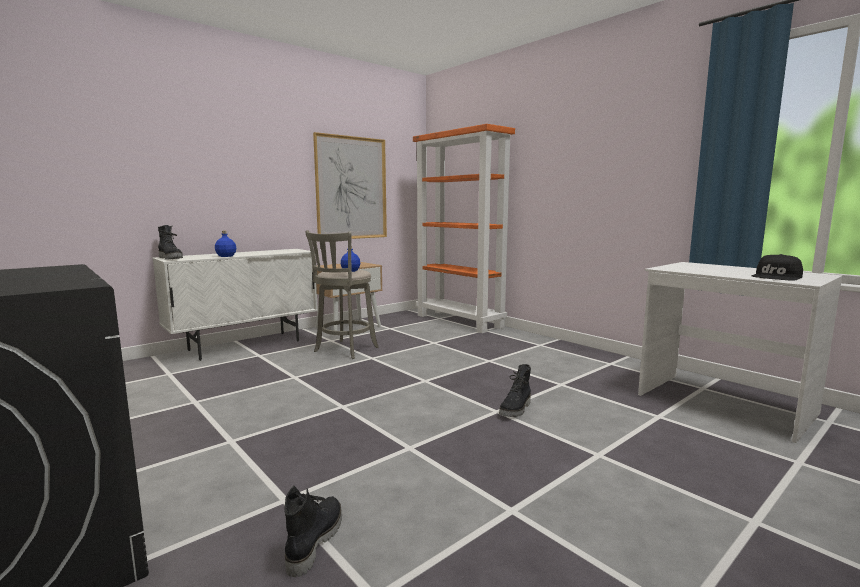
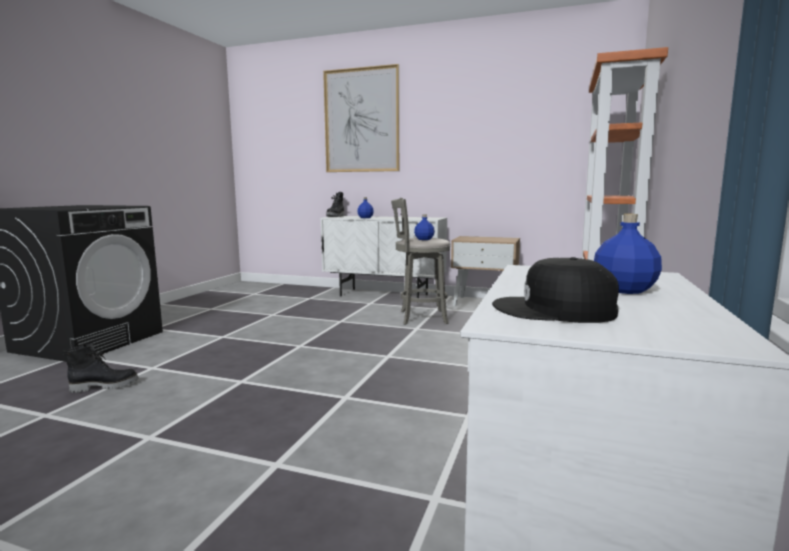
camera: 60 degrees right, 0 degrees up
picture [313,132,387,239] -> picture moved to [323,64,399,172]
black boot [499,364,531,417] -> none
none -> blue bottle [594,214,662,294]

